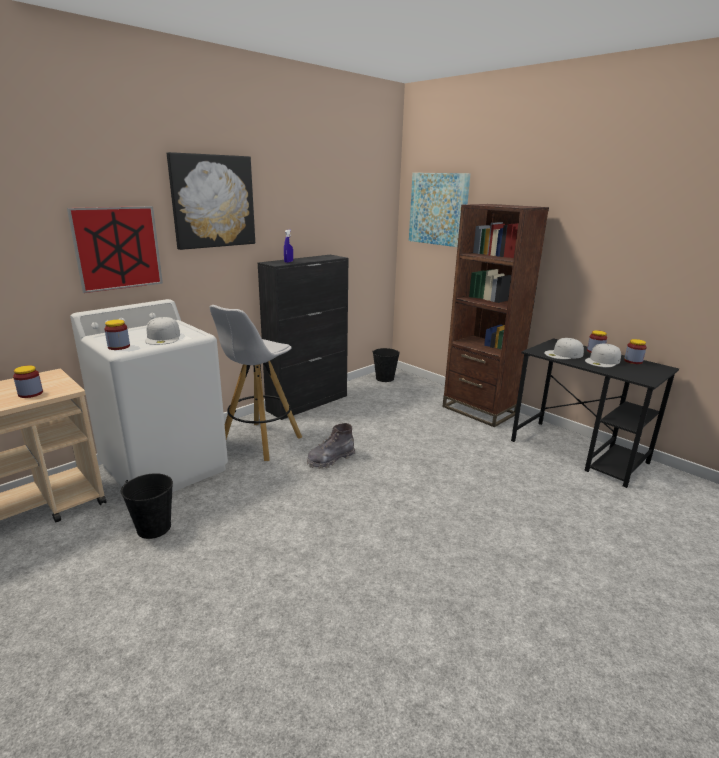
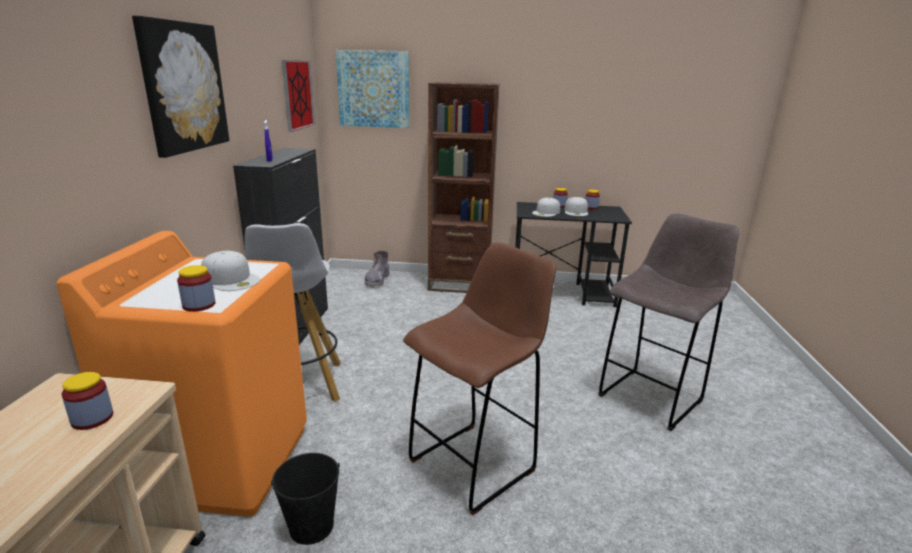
camera: 40 degrees left, 0 degrees up
picture [67,206,163,293] -> picture moved to [282,60,315,132]
white washing machine [70,299,228,492] -> orange washing machine [57,231,307,517]
grey boot [307,423,355,469] -> grey boot moved to [365,251,389,287]
black bucket [372,348,400,382] -> none
none -> brown stool [403,242,556,515]
none -> grey stool [599,214,739,431]

